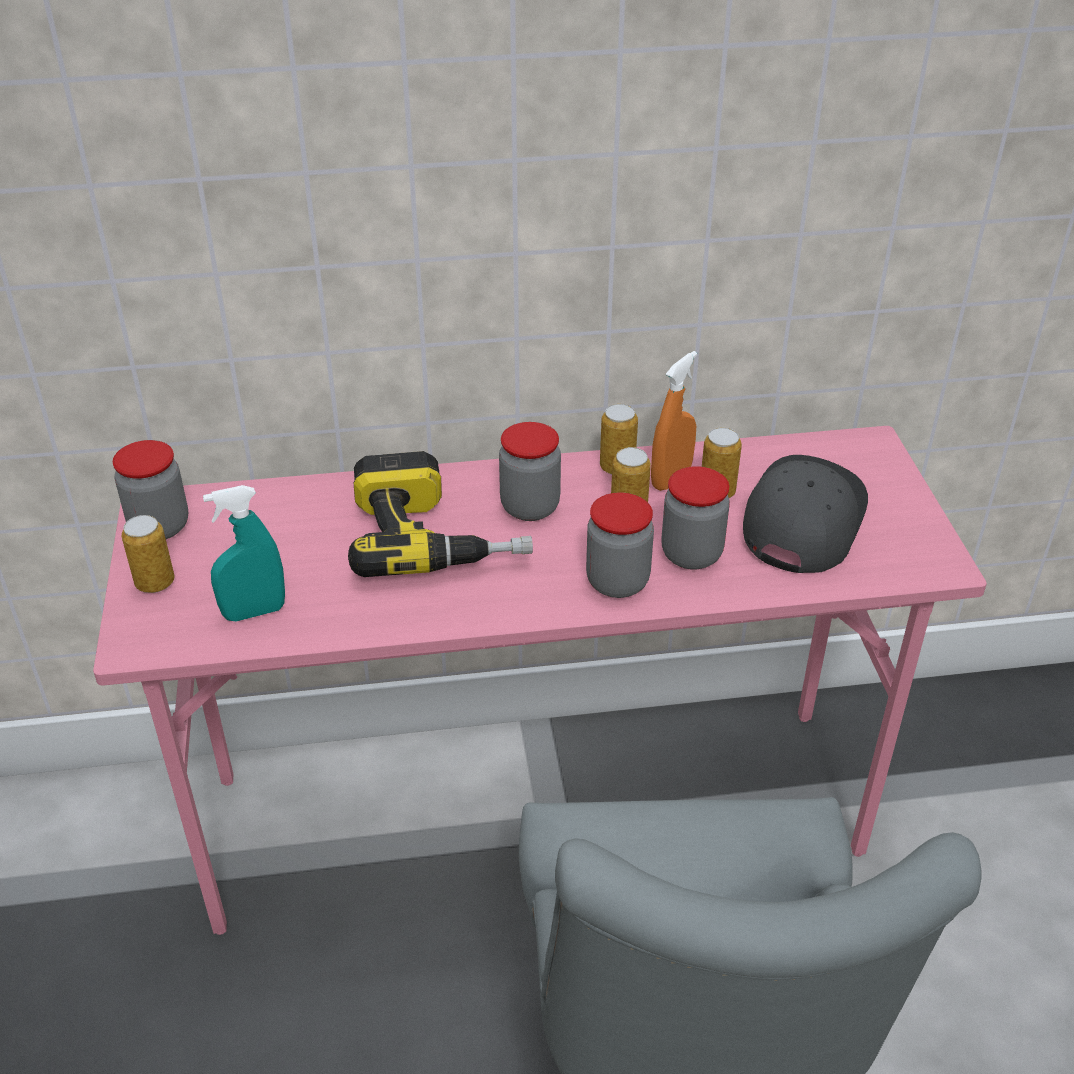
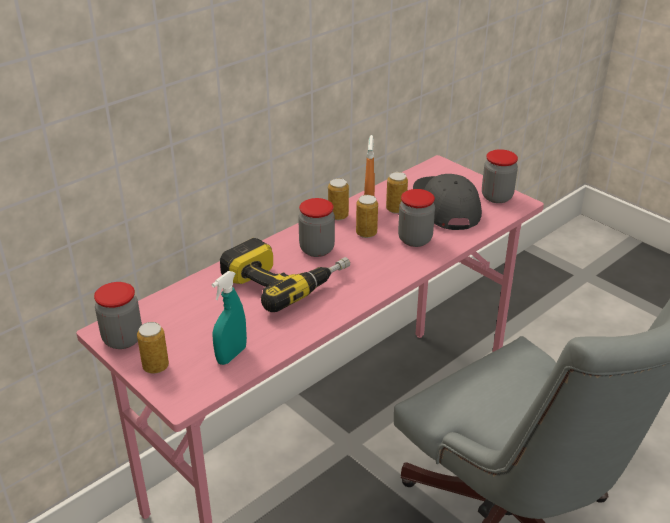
camera: 35 degrees left, 5 degrees down
jar [586,493,654,598] -> jar moved to [482,149,518,203]

